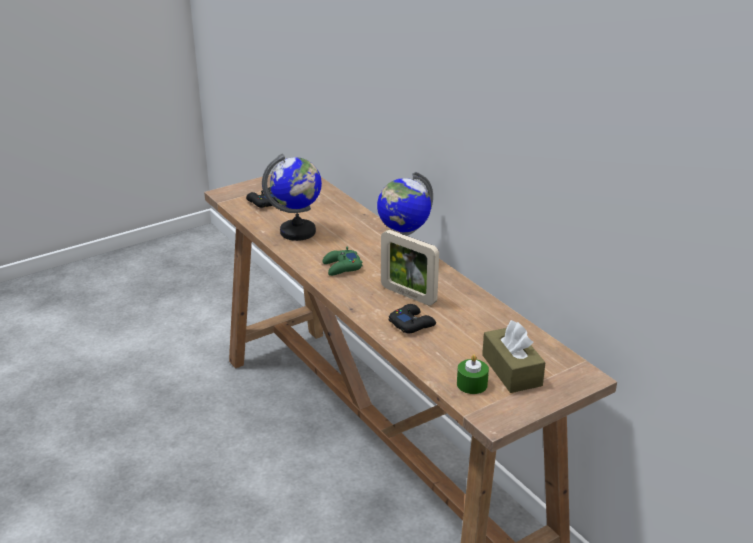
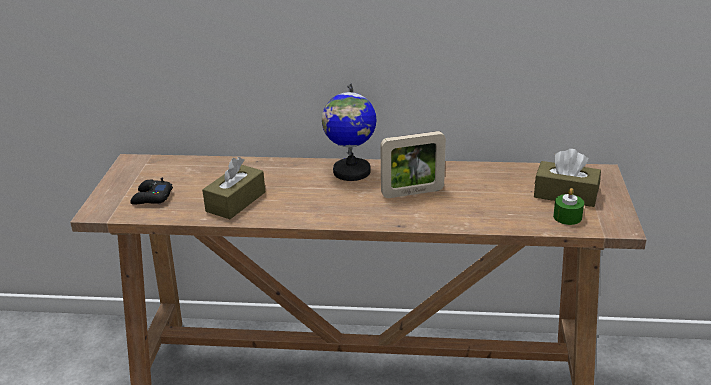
camera: 50 degrees left, 0 degrees up
globe [262,154,322,241] -> brown tissue box [202,157,265,219]
green game controller [322,247,363,276] -> none
black game controller [389,304,436,334] -> none

